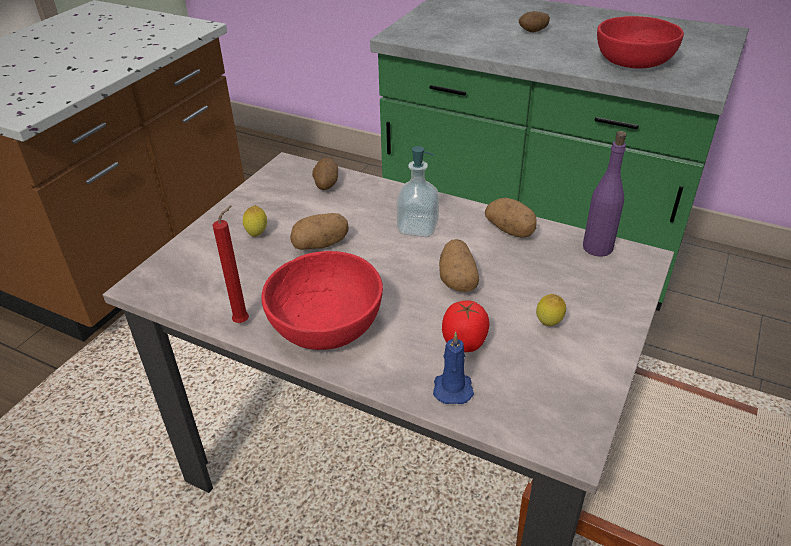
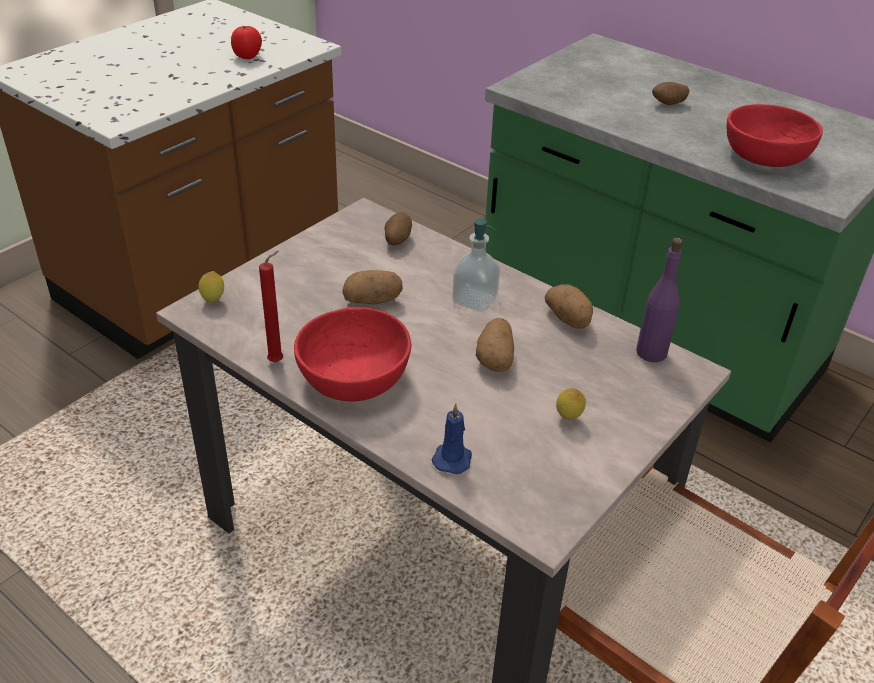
camera: 10 degrees right, 0 degrees up
lemon [243,205,267,237] -> lemon moved to [198,271,224,303]
tomato [442,300,490,352] -> tomato moved to [231,26,262,59]

